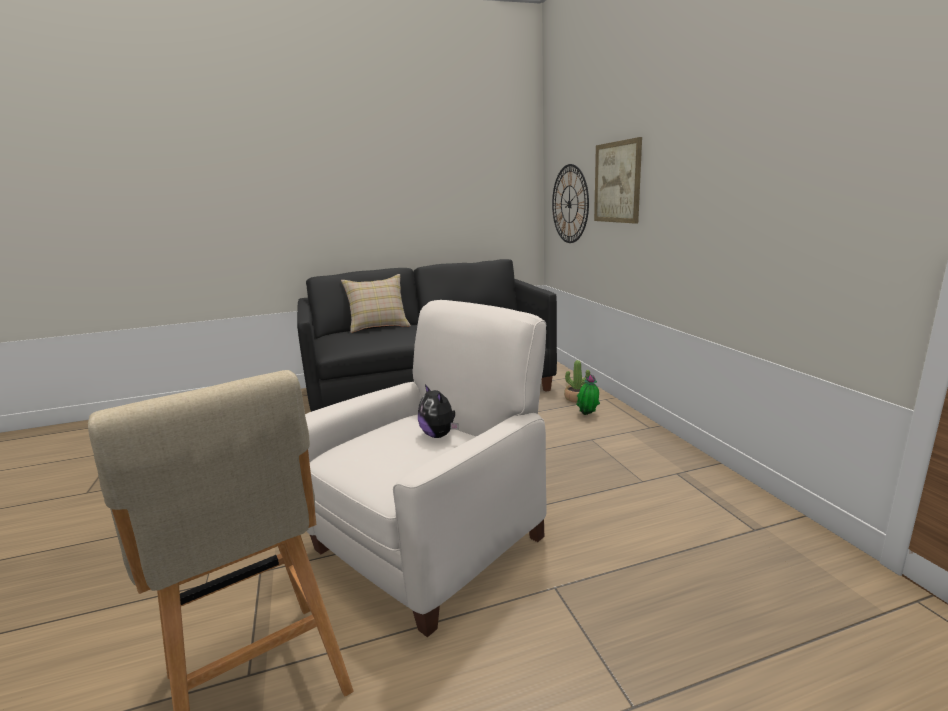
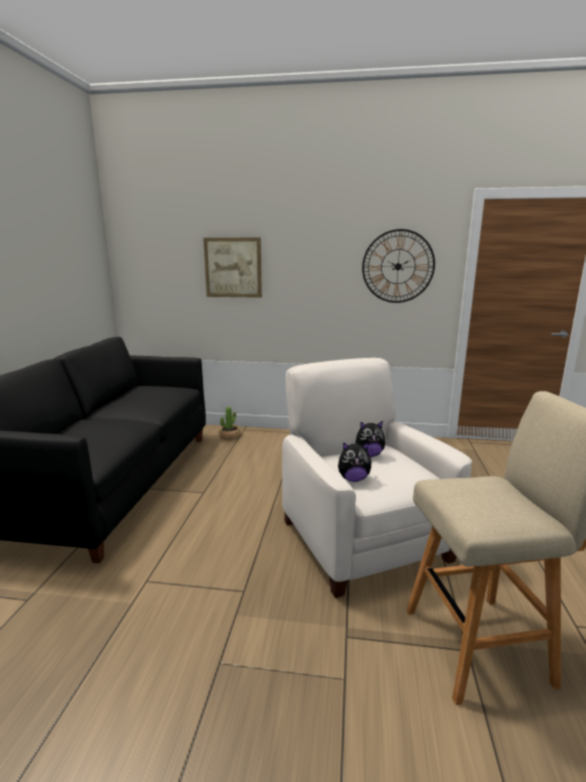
camera: 65 degrees left, 0 degrees up
beige pillow [341,274,411,333] -> none
wall clock [552,164,589,243] -> wall clock moved to [362,229,435,303]
potted plant [576,374,600,415] -> none
none -> plush toy [338,442,372,482]

